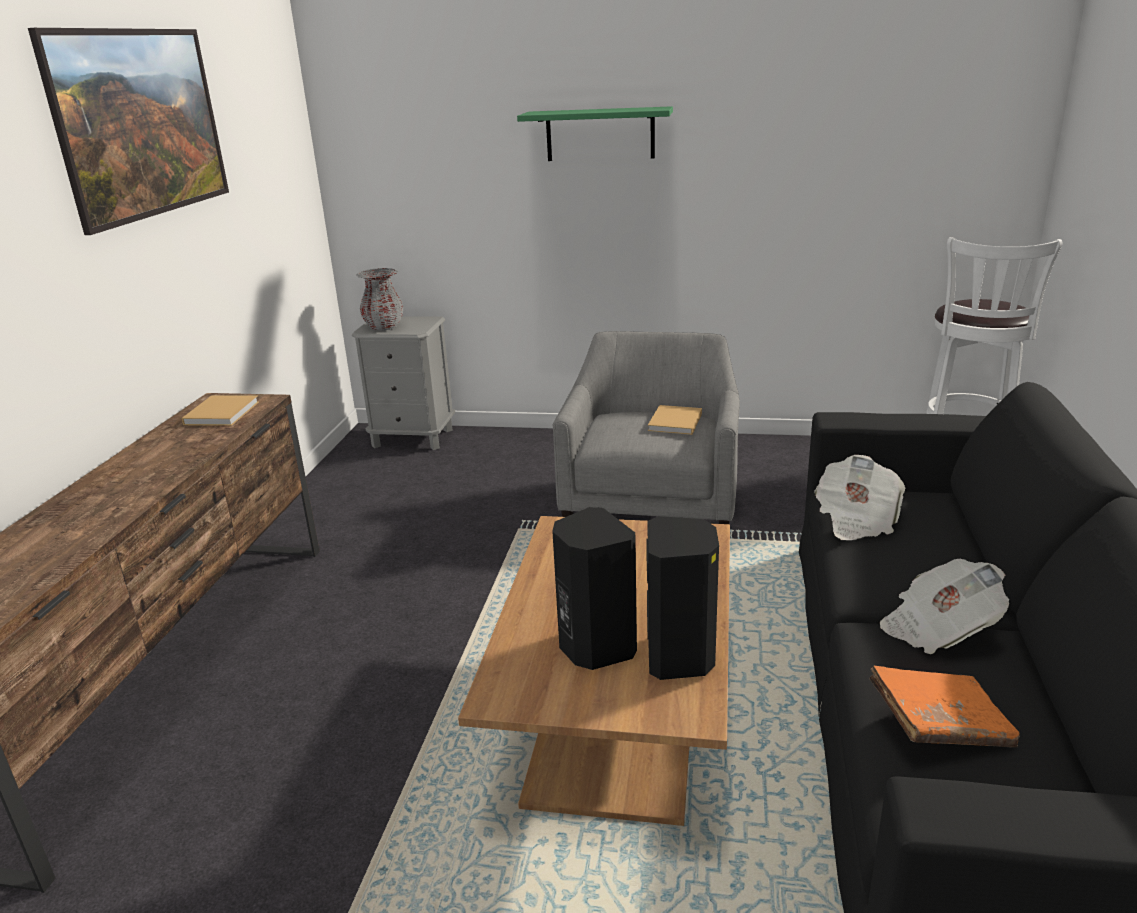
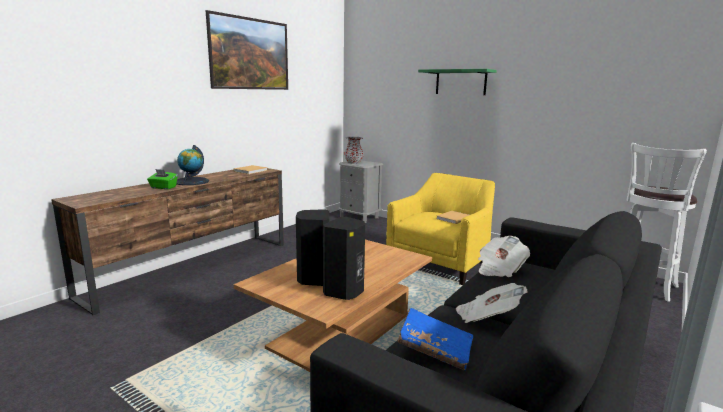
camera: 25 degrees right, 10 degrees down
grey armchair [553,331,740,524] -> yellow armchair [386,173,495,285]
orange book [869,666,1020,748] -> blue book [398,308,473,371]
none -> green tissue box [147,169,178,189]
none -> globe [176,145,209,185]

